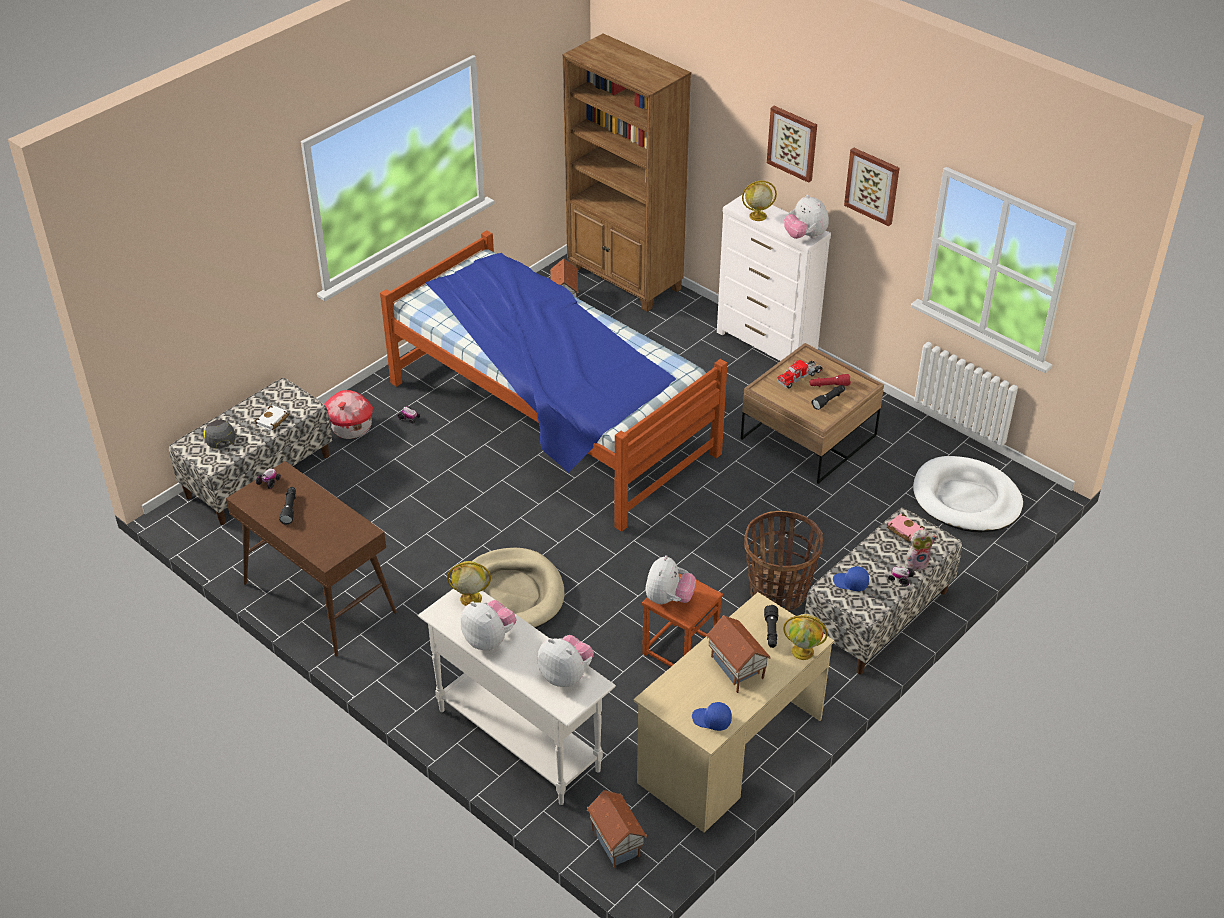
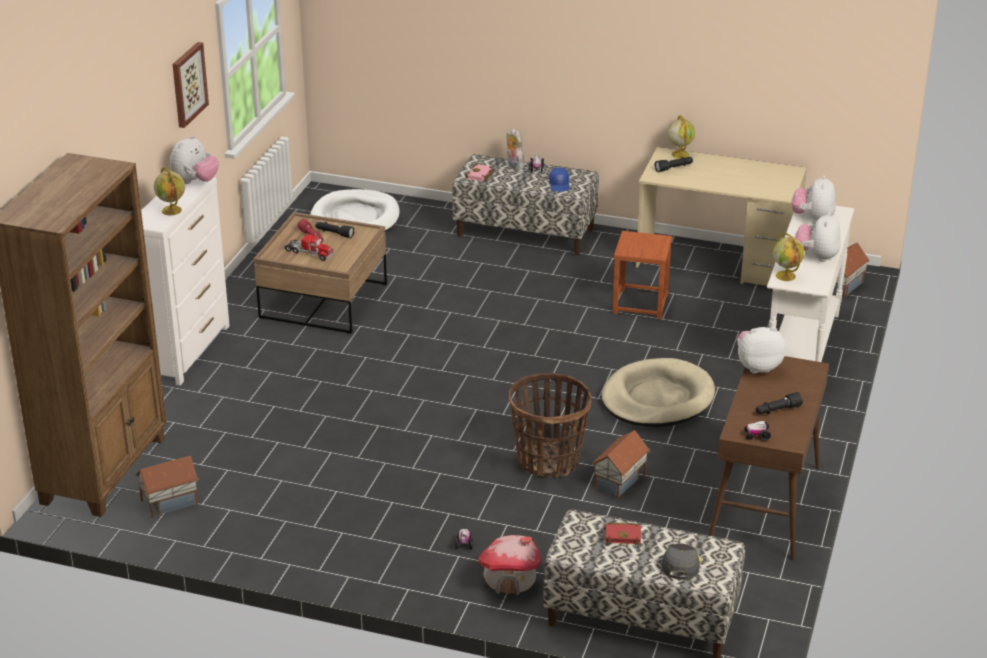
camera: 115 degrees left, 10 degrees down
grey cap [203,420,236,449] -> grey cap turned 150 degrees clockwise [662,544,701,580]
white book [254,405,290,430] -> red book [605,522,641,545]
bed [380,230,727,532] -> none
plush toy [646,555,696,605] -> plush toy moved to [737,327,786,374]
blue cap [692,702,732,731] -> none
toy house [706,615,770,693] -> toy house moved to [592,430,650,498]
basket [744,511,823,611] -> basket moved to [509,373,592,477]
picture [767,106,817,183] -> none

